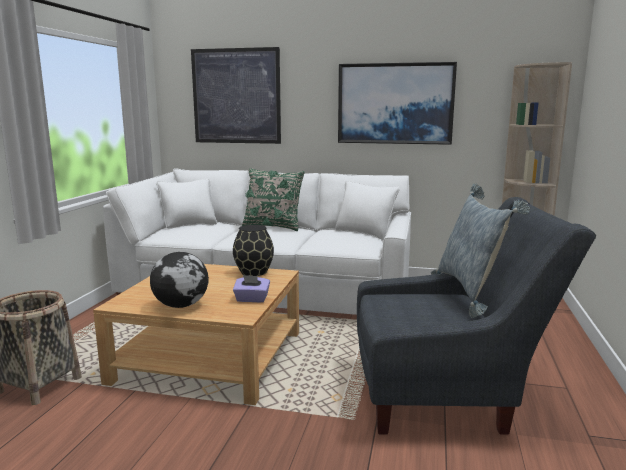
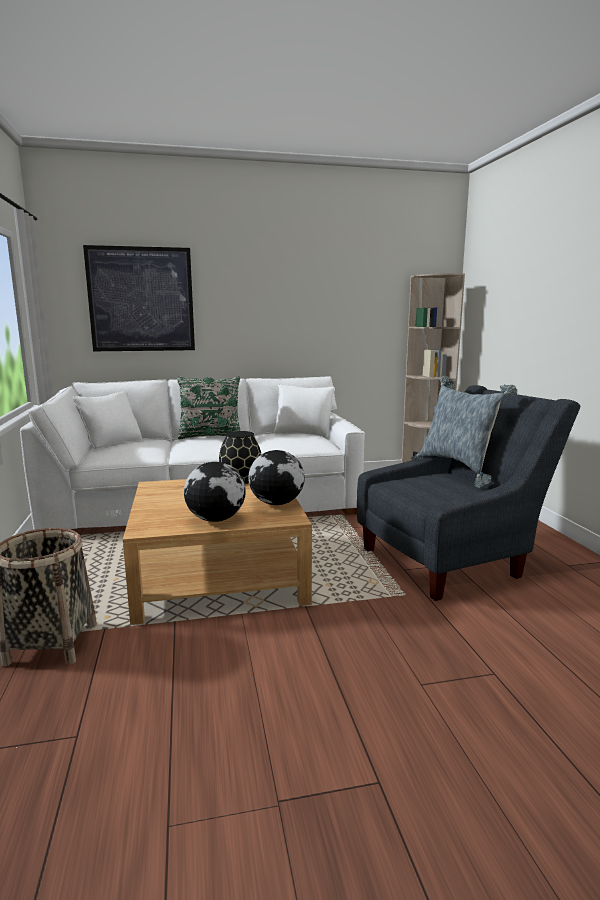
camera: 25 degrees left, 0 degrees up
purple tissue box [233,275,270,302] -> globe [248,450,305,505]
picture [338,62,457,145] -> none

